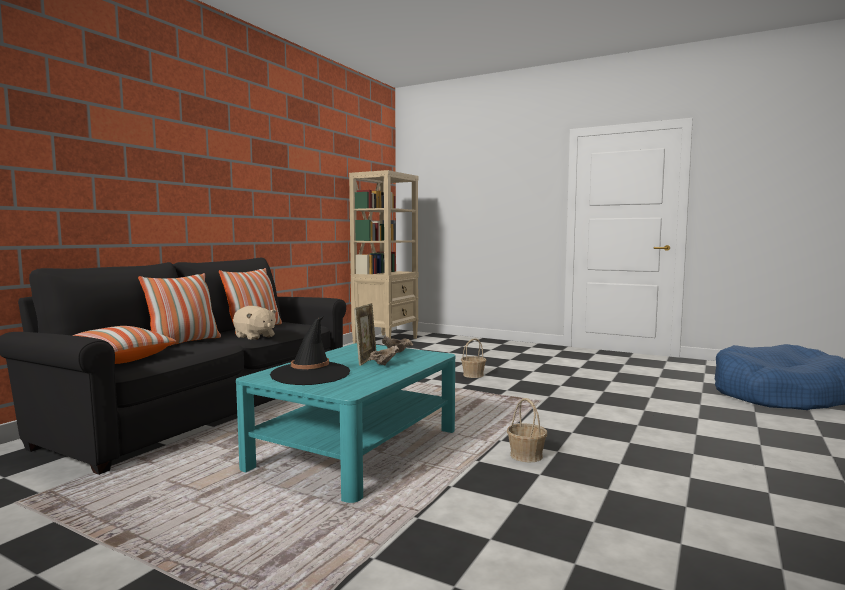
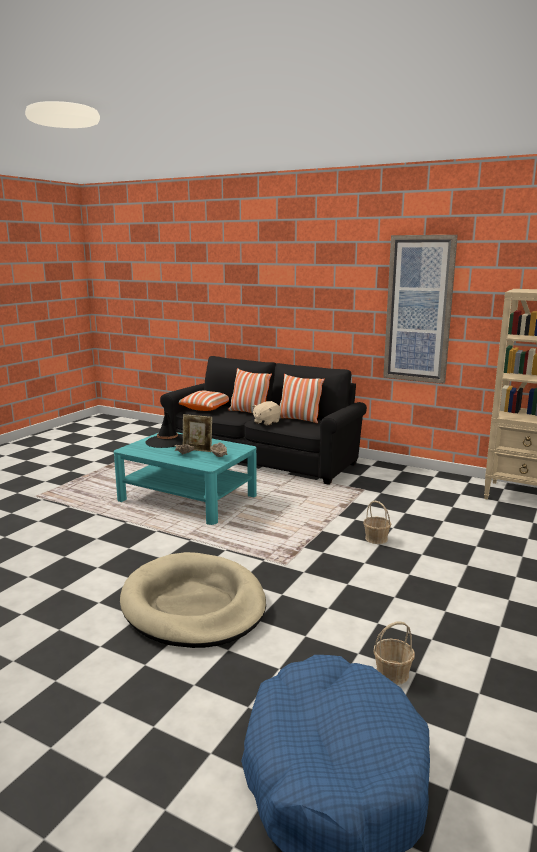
camera: 90 degrees right, 10 degrees up
basket [507,398,547,463] -> basket moved to [373,622,415,685]
none -> beige dog bed [120,552,266,648]
none -> picture [383,235,458,384]

